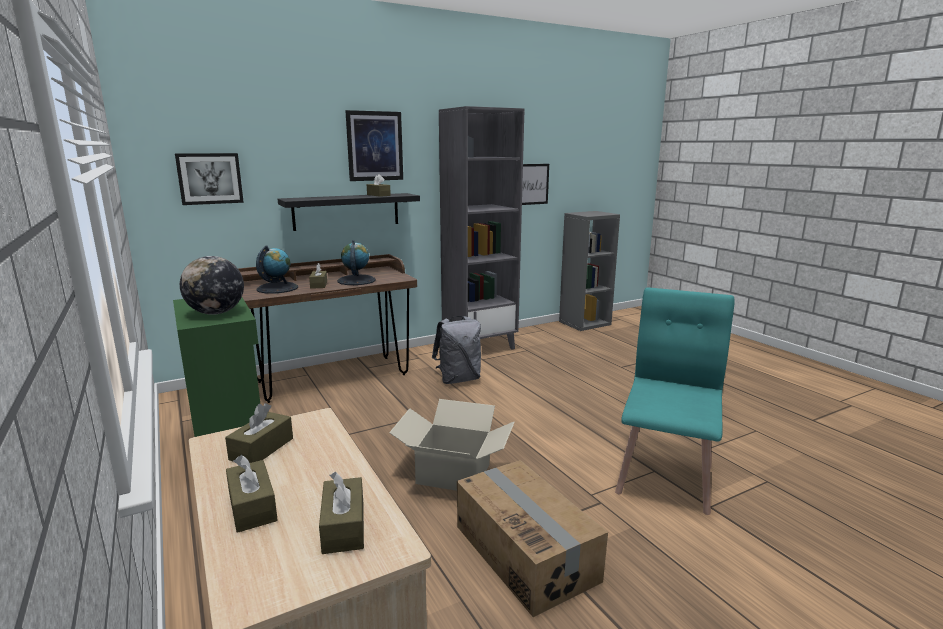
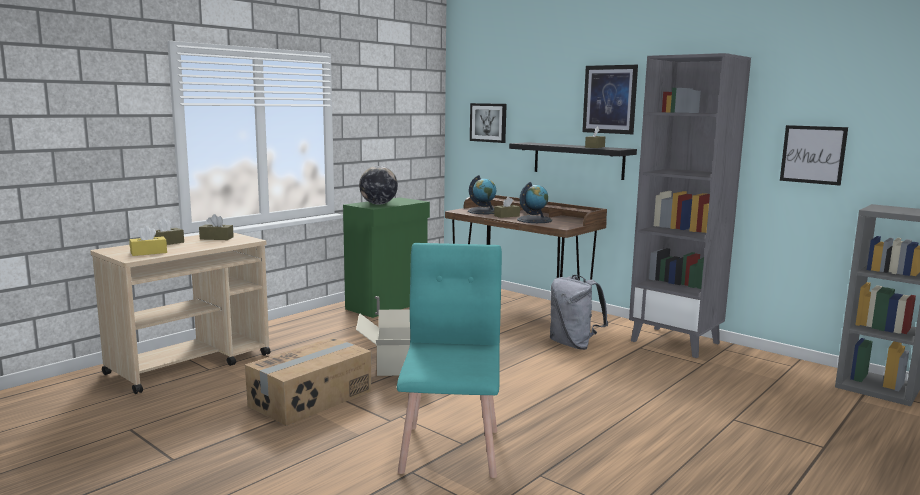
camera: 70 degrees right, 5 degrees down
brown tissue box [319,472,364,554] -> yellow tissue box [129,226,167,256]
turquoise chair [615,287,735,515] -> turquoise chair turned 90 degrees counterclockwise [397,243,502,478]

